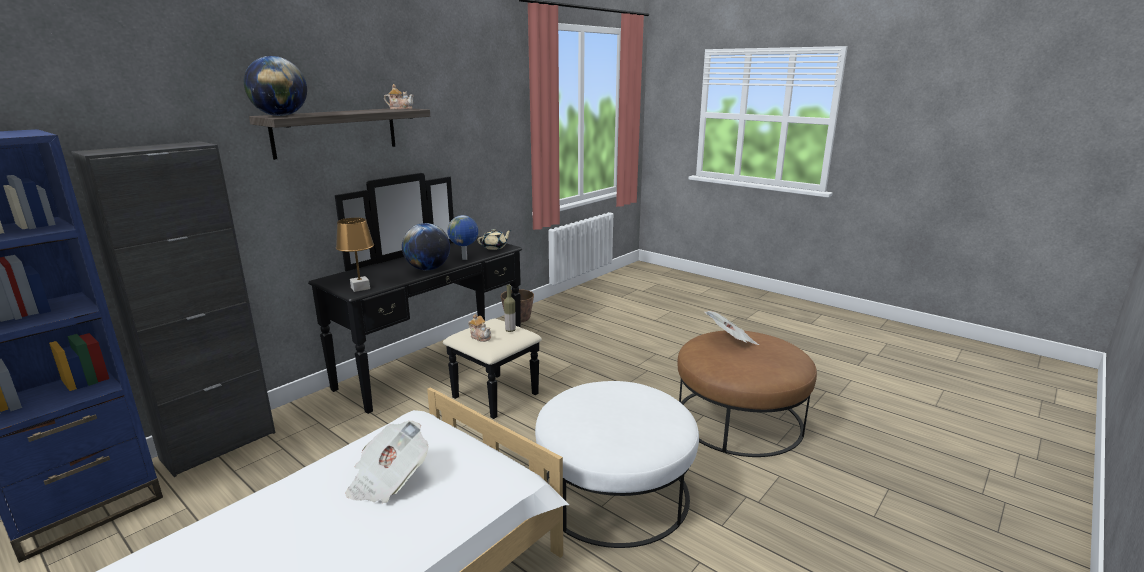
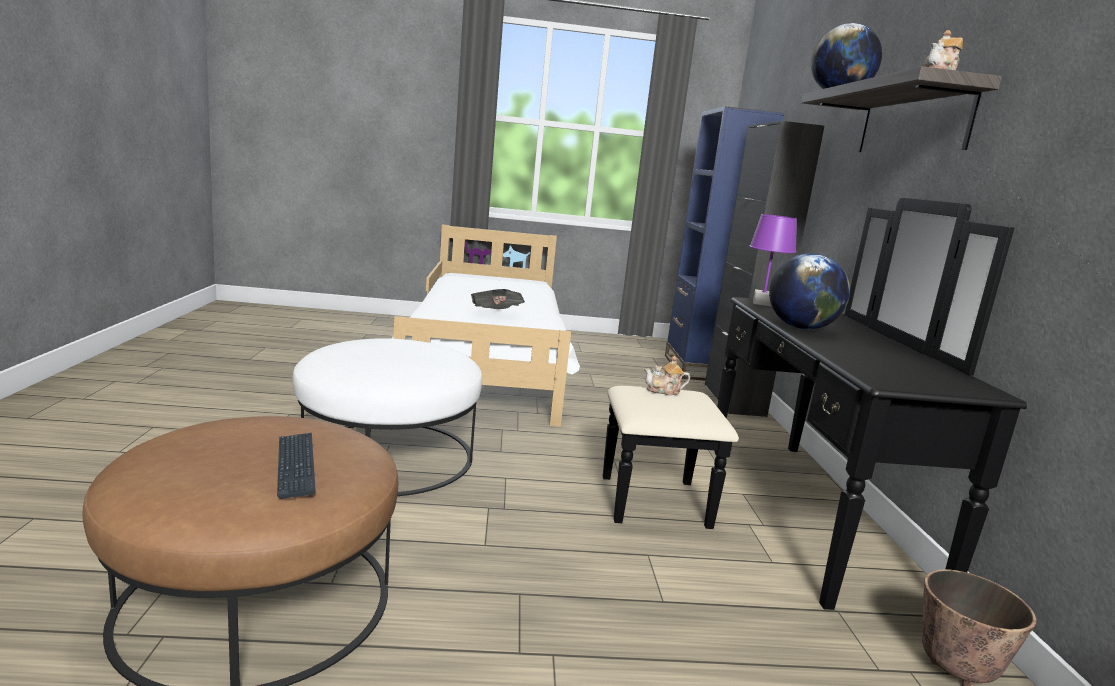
camera: 135 degrees right, 5 degrees down
brown table lamp [336,218,374,292] -> purple table lamp [750,214,797,307]
globe [447,215,478,260] -> none
beige teapot [477,229,511,250] -> none
bottle [504,285,516,332] -> none
newspaper [704,311,759,345] -> keyboard [277,433,316,499]

